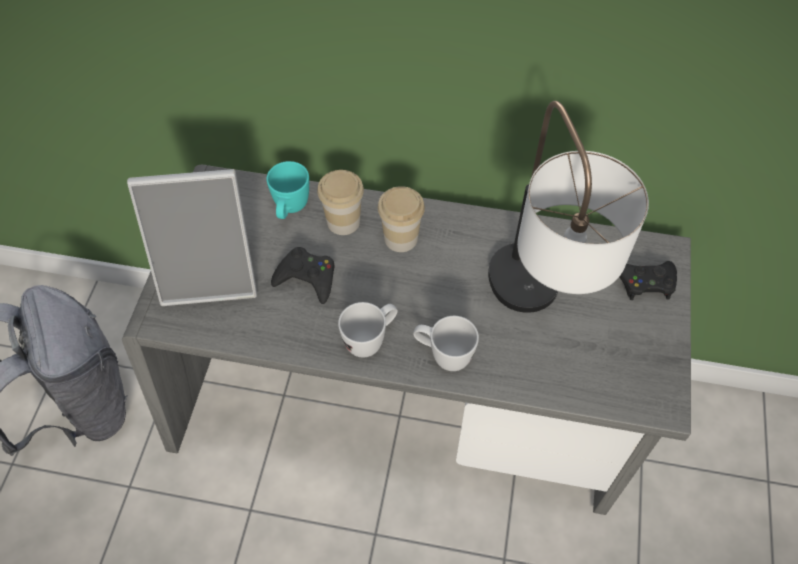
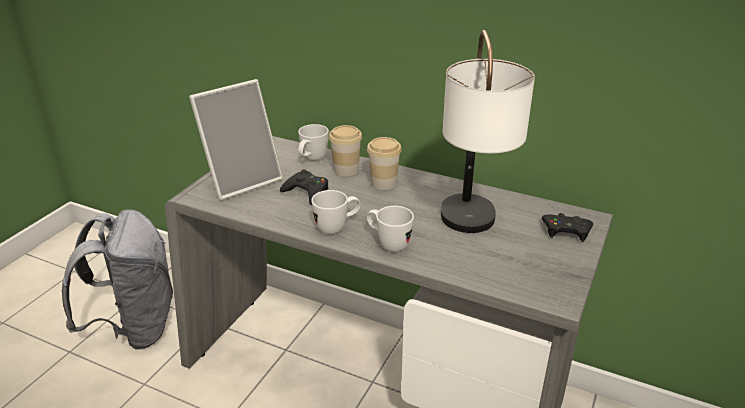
camera: 15 degrees right, 25 degrees down
picture frame [127,169,257,306] -> picture frame turned 45 degrees counterclockwise [189,79,283,201]
turquoise mug [266,161,309,219] -> white mug [298,124,329,161]

